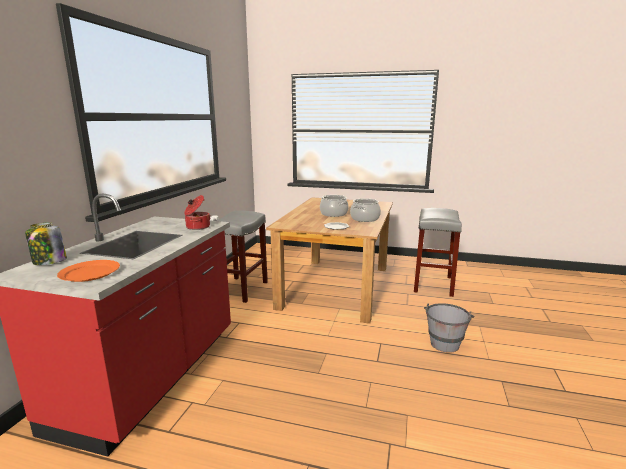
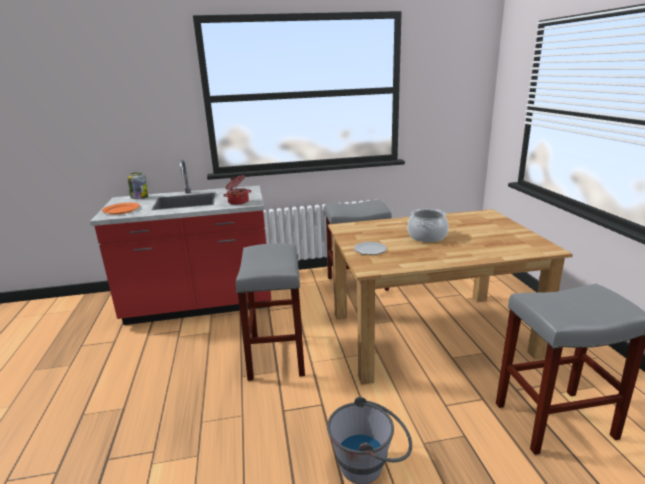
camera: 65 degrees right, 5 degrees up
cooking pot [350,199,381,222] -> none
none -> grey stool [236,243,305,381]

